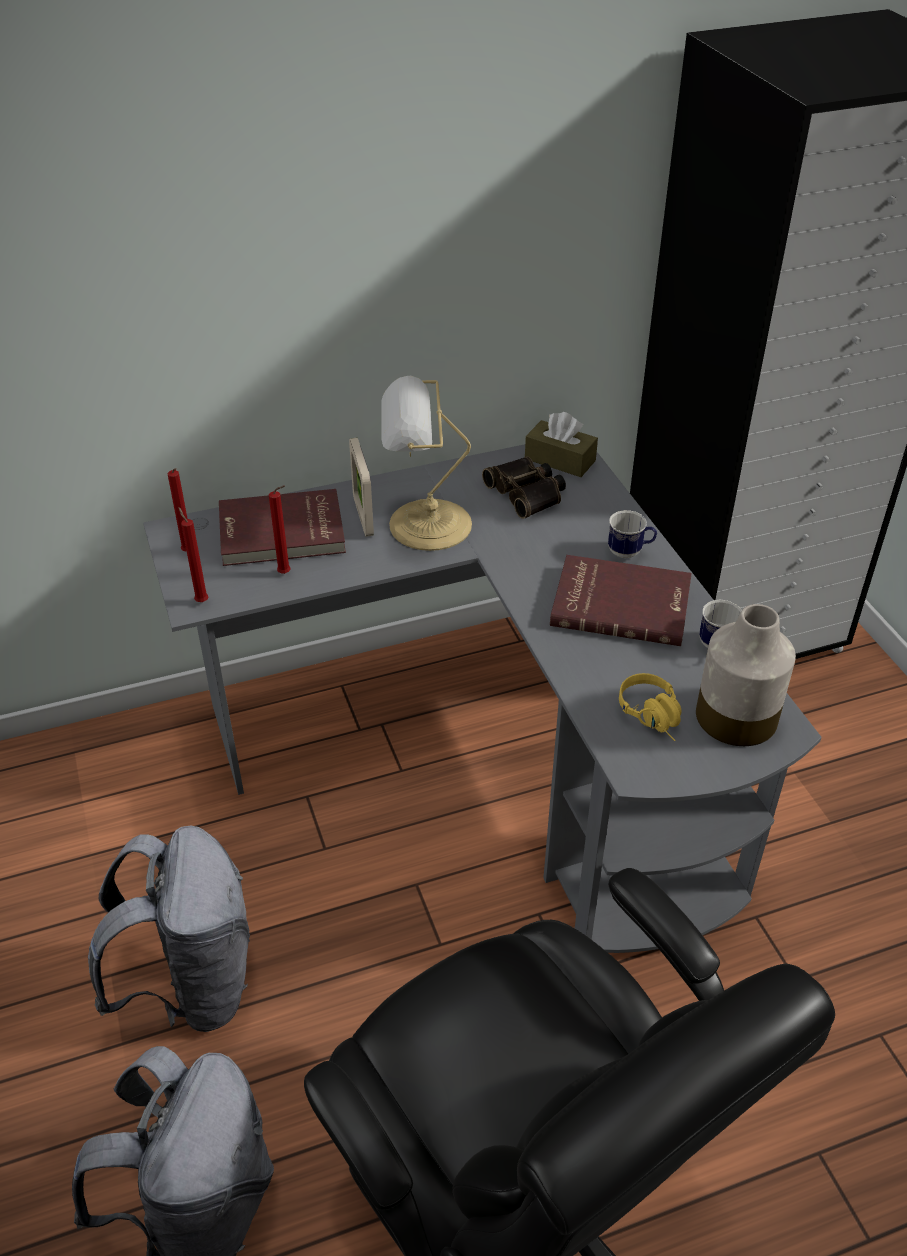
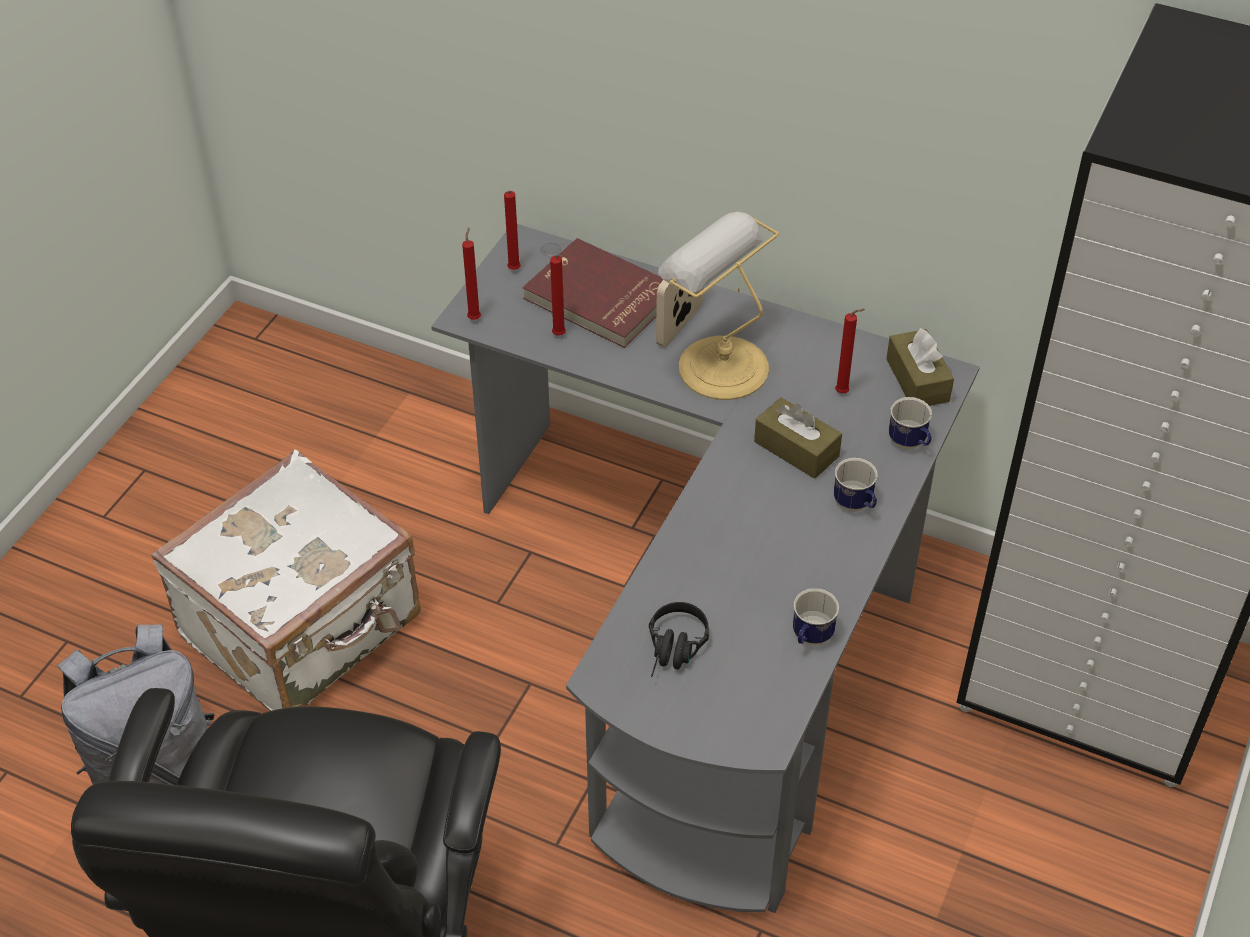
camera: 45 degrees right, 5 degrees up
grey backpack [88,825,250,1032] -> white suitcase [151,449,421,711]
binoculars [482,456,566,519] -> red candle [835,309,865,393]
red book [550,555,692,646] -> none
yellow headphones [619,673,682,741] -> black headphones [649,602,709,677]
beige vase [696,604,796,746] -> none
none -> brown tissue box [754,397,842,479]
none -> mug [889,397,932,450]

